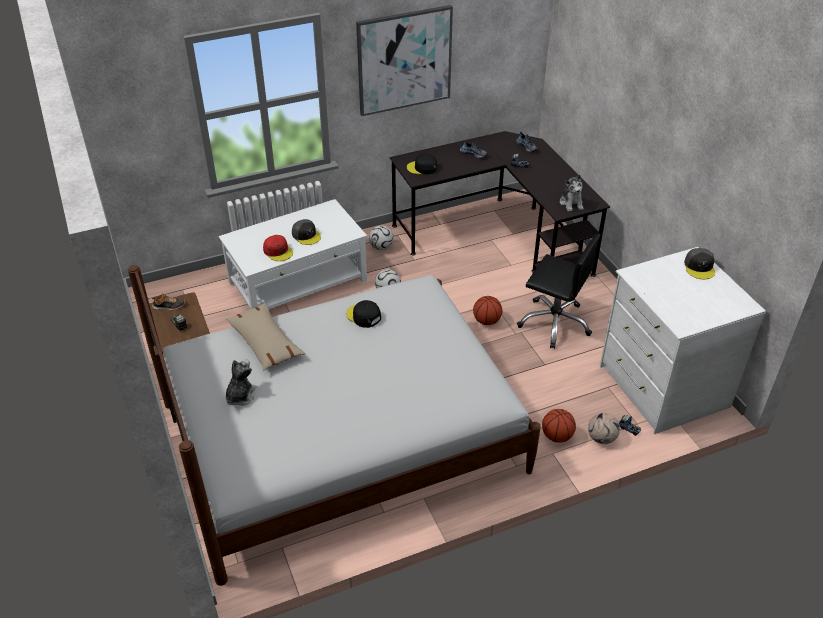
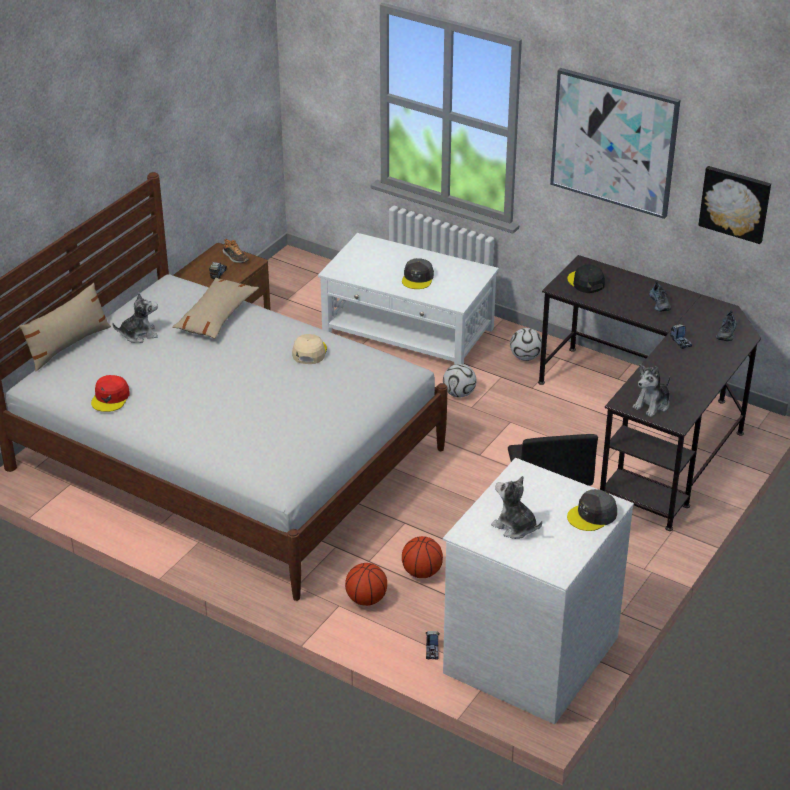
camera: 55 degrees right, 5 degrees down
red cap [263,235,293,261] -> red cap moved to [91,375,129,412]
black cap [346,300,381,328] -> beige cap [292,334,327,364]
basketball [473,296,503,325] -> basketball moved to [402,536,443,578]
football [588,413,620,444] -> none
none -> beige pillow [19,283,111,371]
none -> plush toy [491,476,542,539]
none -> picture [698,166,771,244]

